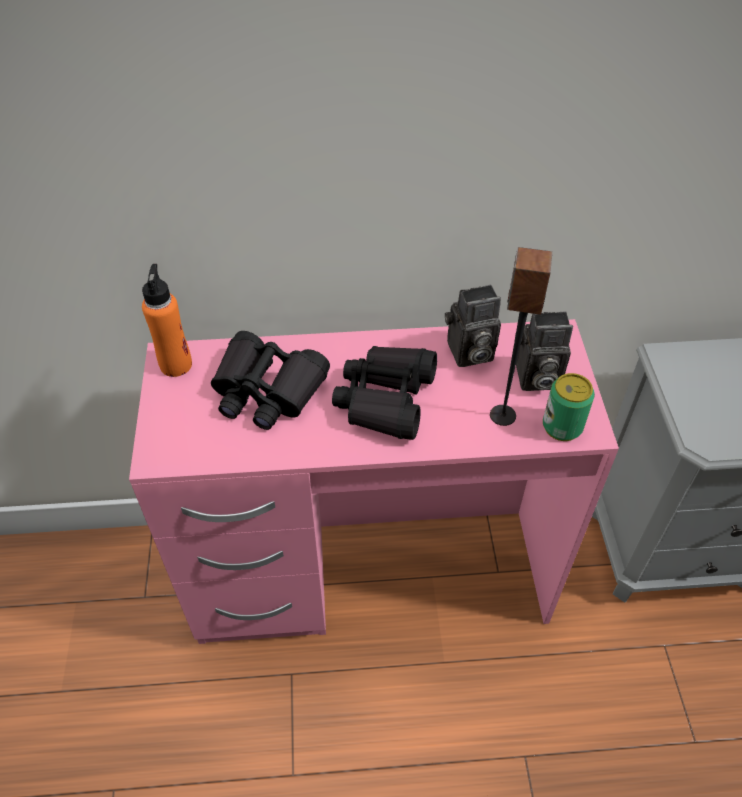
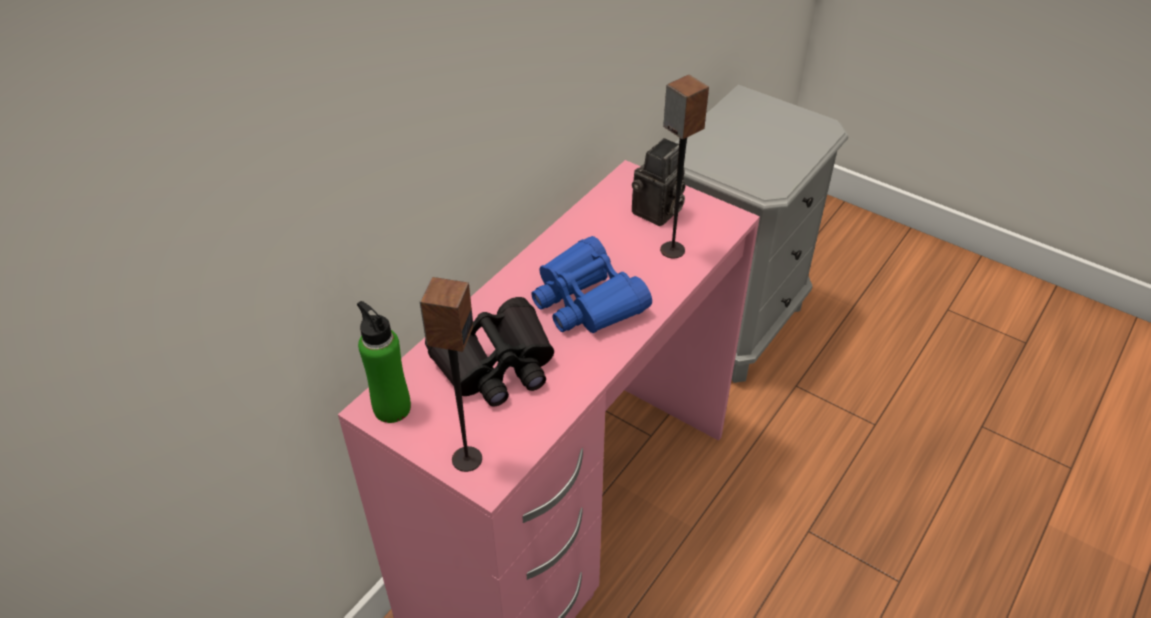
camera: 50 degrees left, 5 degrees down
orange bottle [142,264,192,377] -> green bottle [357,301,411,423]
black binoculars [332,346,437,440] -> blue binoculars [531,236,652,333]
camera [445,285,501,367] -> none
can [543,373,595,441] -> none
none -> speaker [420,277,482,472]

